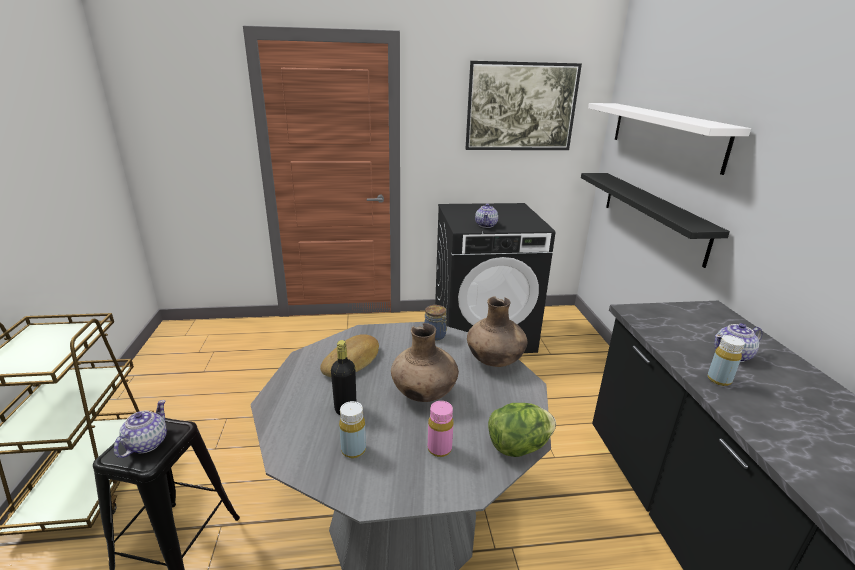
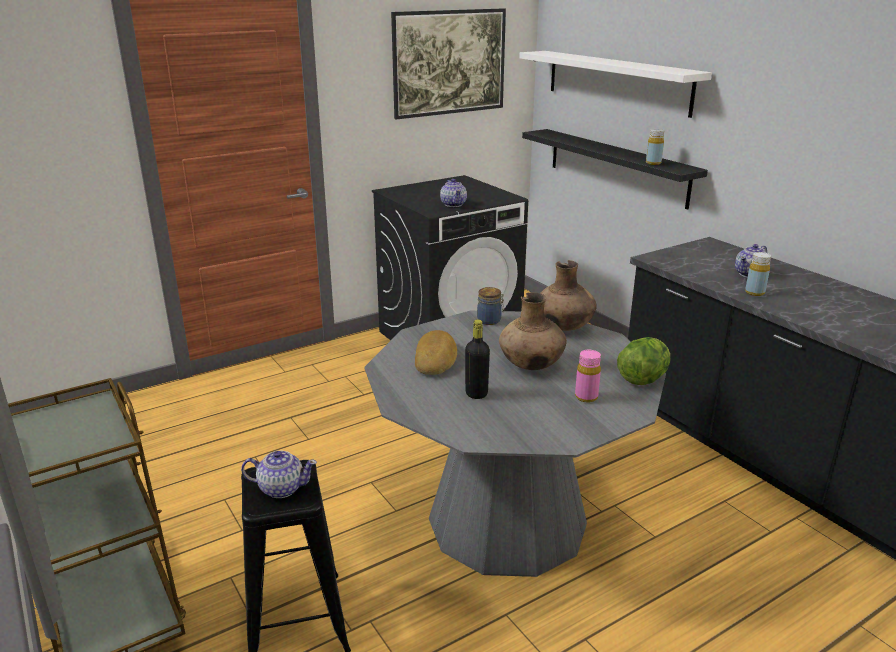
camera: 25 degrees left, 0 degrees up
teapot [114,400,167,458] -> teapot turned 105 degrees clockwise [241,451,317,498]
yellow bottle [339,401,366,458] -> yellow bottle moved to [646,129,664,165]

